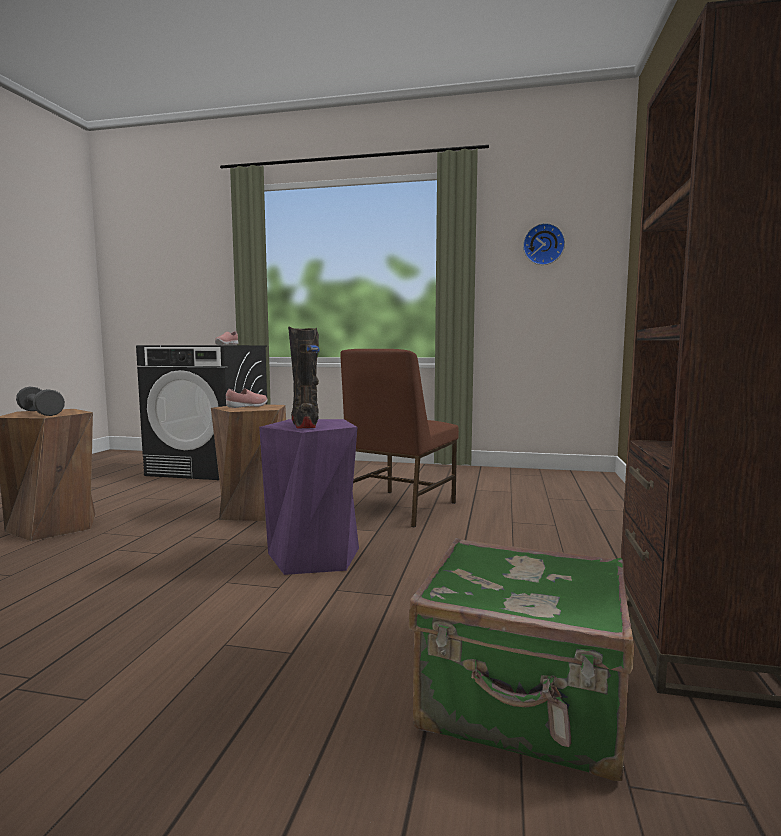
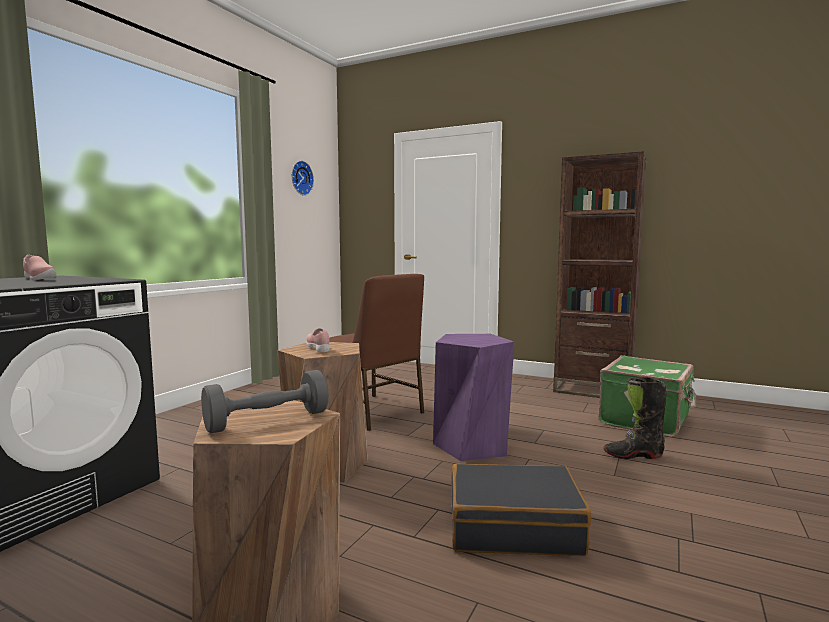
camera: 75 degrees left, 0 degrees up
black boot [288,326,319,429] -> black boot moved to [603,377,667,459]
none -> black suitcase [451,464,591,556]

